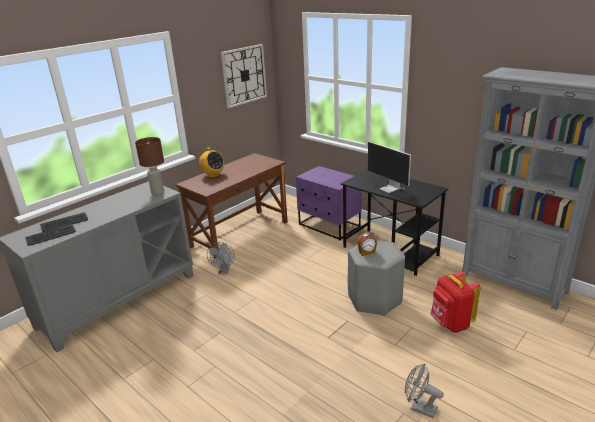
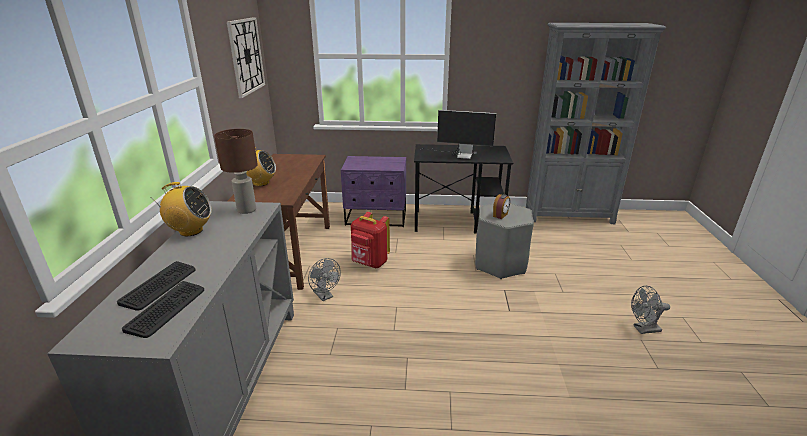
camera: 40 degrees left, 0 degrees up
red backpack [430,271,481,333] -> red backpack moved to [351,212,390,268]
none -> radio [150,182,212,236]

